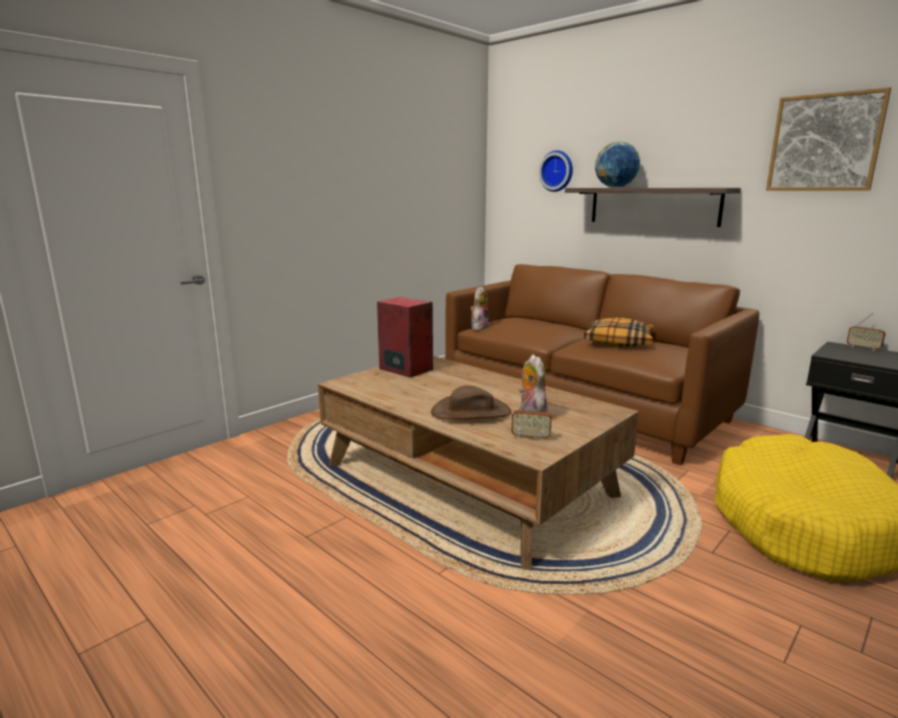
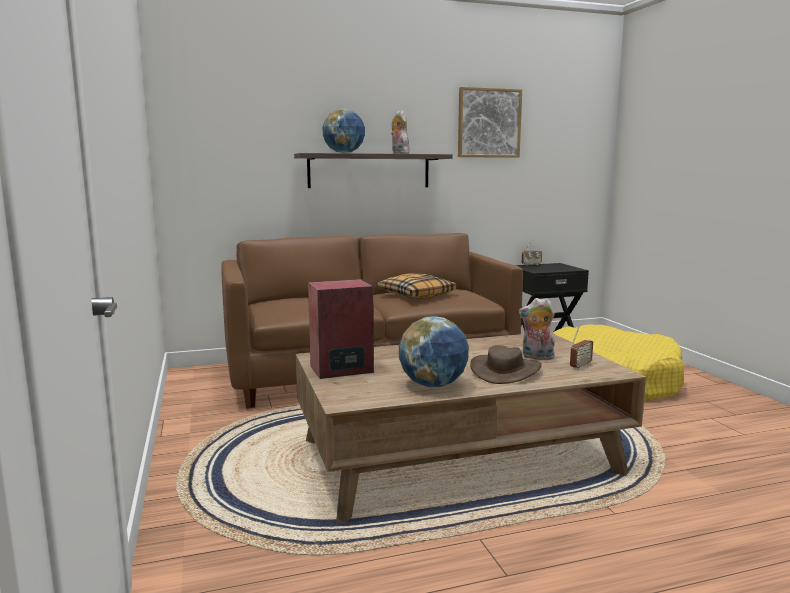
camera: 60 degrees left, 5 degrees down
plush toy [470,287,488,330] -> plush toy moved to [391,110,409,154]
wall clock [539,150,573,192] -> none
none -> globe [399,317,469,388]

